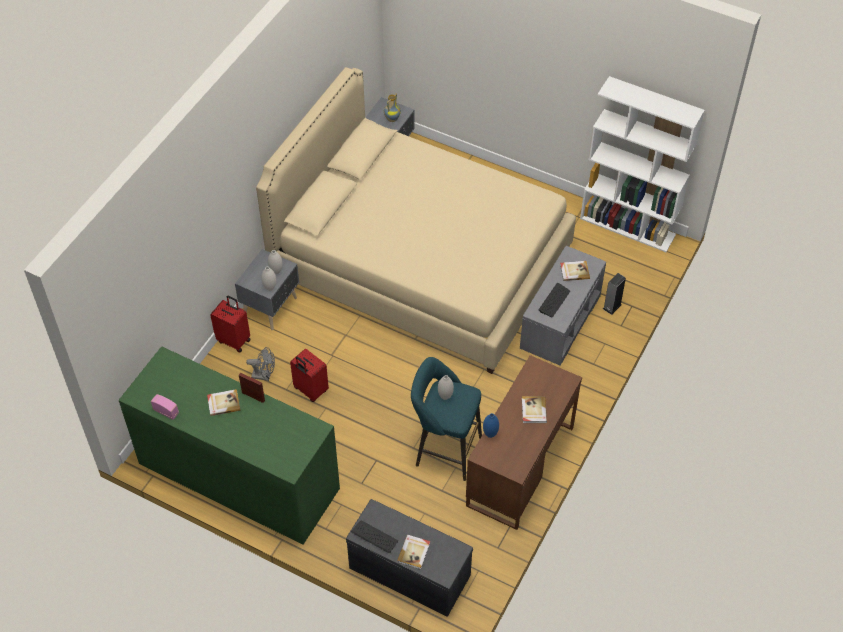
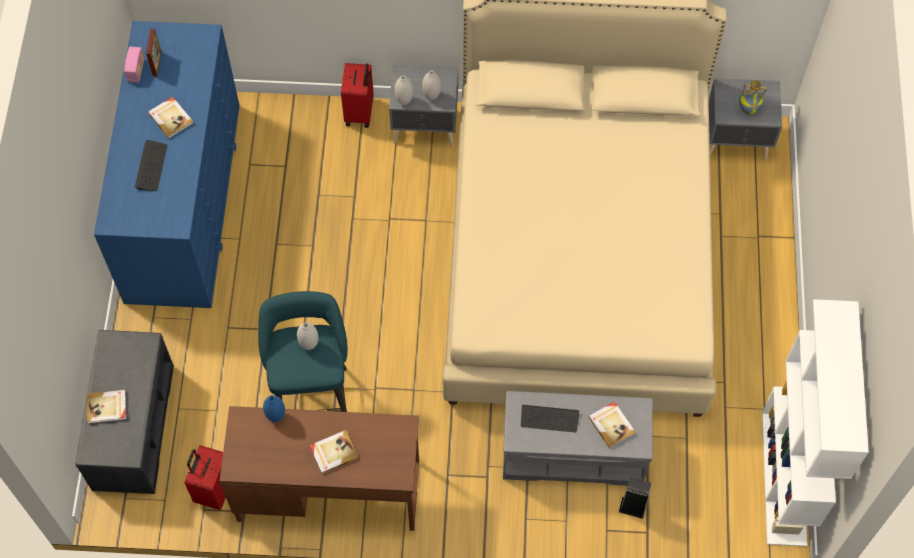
camera: 65 degrees right, 10 degrees up
green dresser [119,346,340,545] -> blue dresser [94,21,240,308]
picture frame [239,373,265,403] -> picture frame moved to [146,29,161,76]
grey fan [246,347,275,381] -> none
red suitcase [290,349,329,402] -> red suitcase moved to [185,445,226,510]
keyboard [351,520,398,553] -> keyboard moved to [135,140,167,191]

